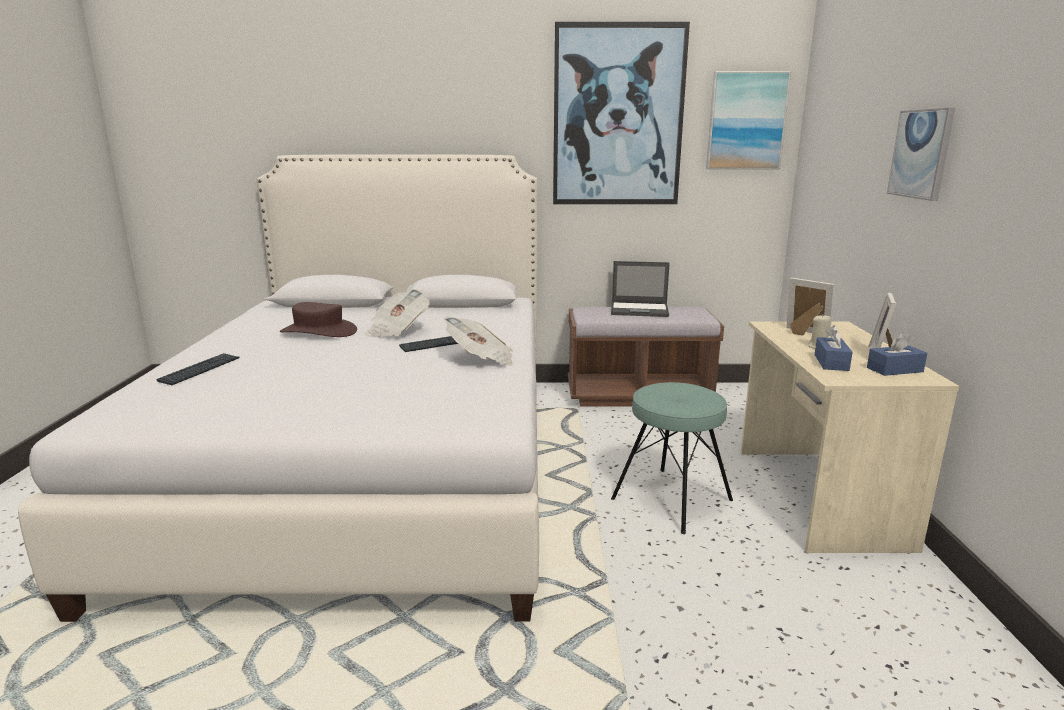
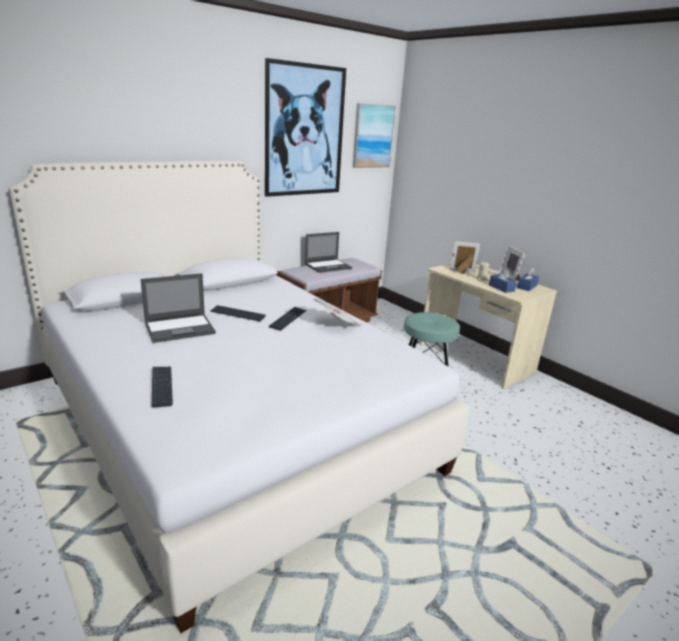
camera: 40 degrees left, 5 degrees up
brown hat [280,302,357,337] -> laptop [141,273,216,343]
newspaper [366,289,430,337] -> keyboard [210,305,266,321]
picture [887,108,955,201] -> none

